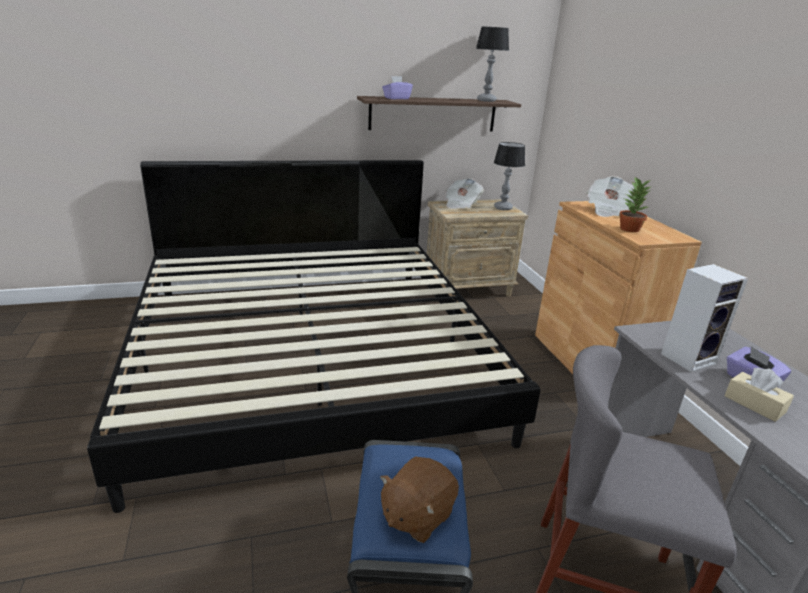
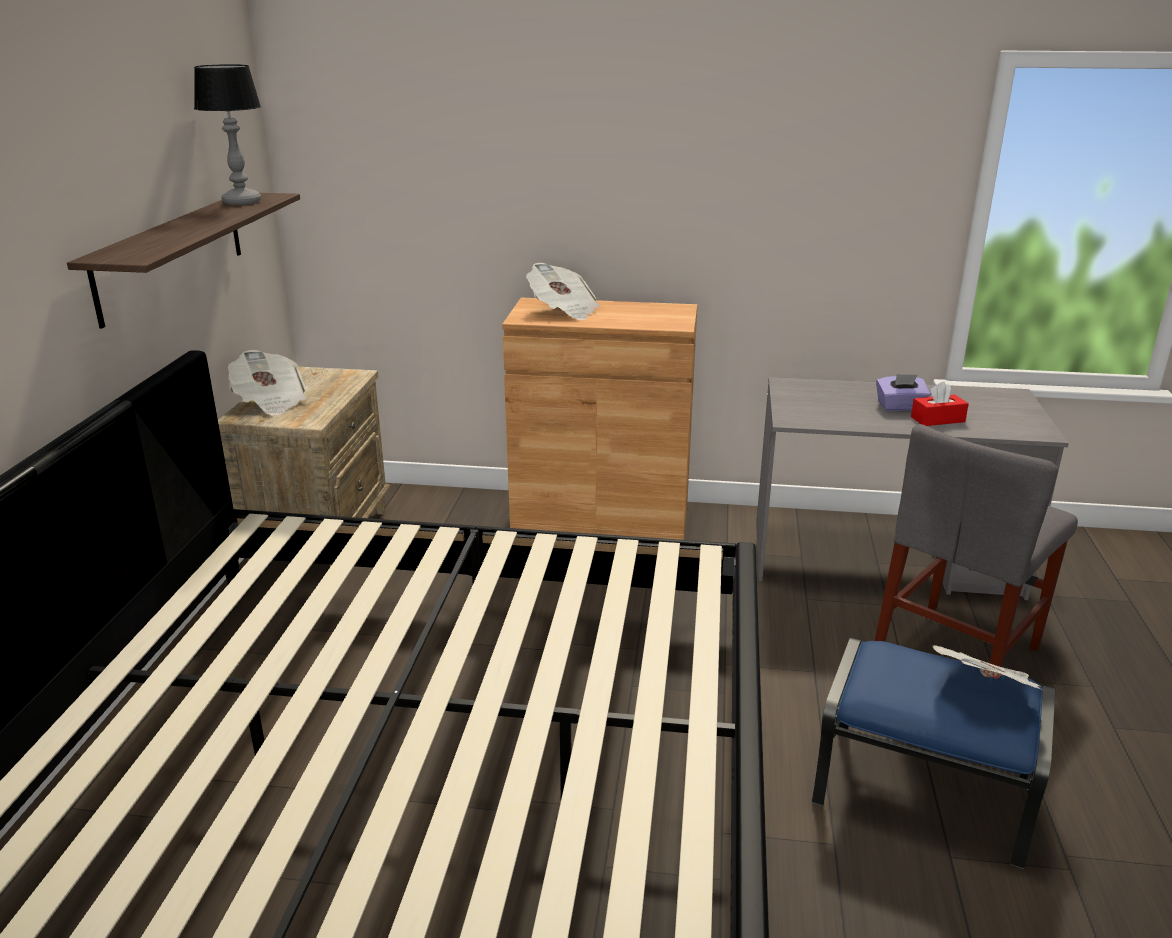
camera: 65 degrees left, 0 degrees up
brown plush toy [380,456,459,543] -> newspaper [933,645,1044,691]
purple tissue box [382,76,413,99] -> none
table lamp [494,142,525,210] -> none
potted plant [619,177,651,232] -> none
speaker [661,264,748,372] -> none
beige tissue box [725,368,794,422] -> red tissue box [911,381,969,426]

